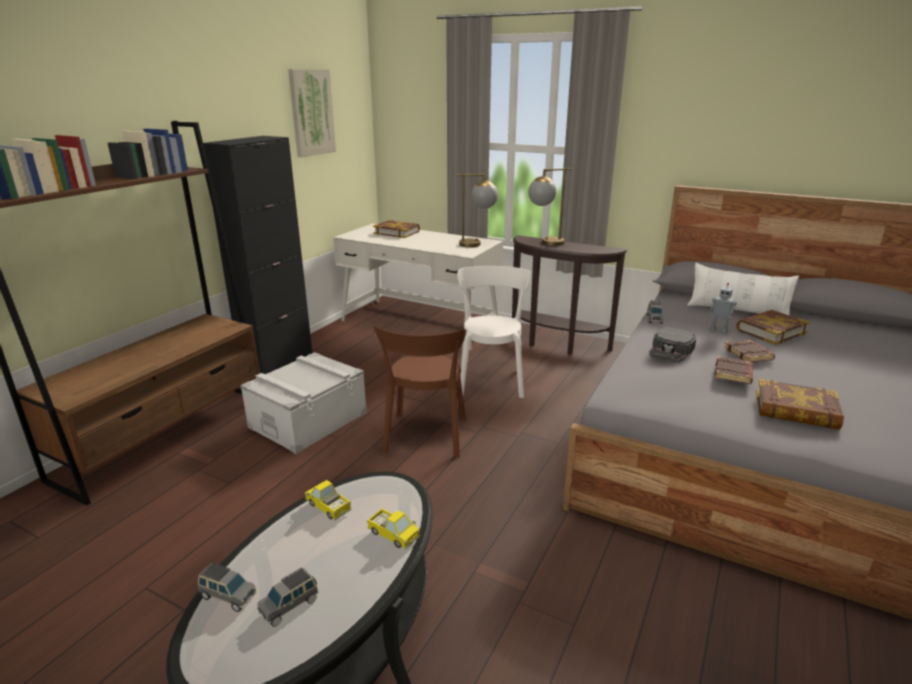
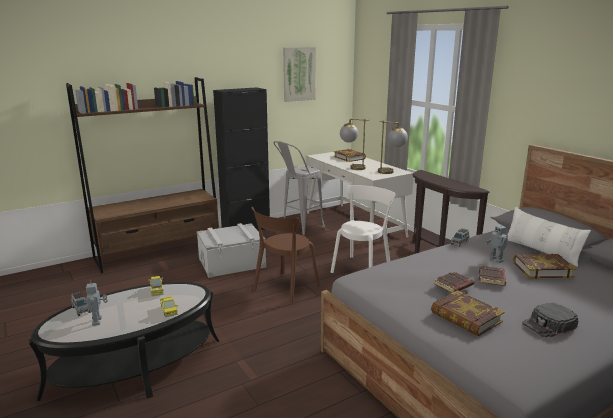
camera: 30 degrees right, 5 degrees down
grey toy car [257,567,318,627] -> toy robot [81,280,108,326]
table lamp [528,168,572,246] -> table lamp moved to [340,119,369,170]
black cap [649,327,696,363] -> black cap moved to [522,302,579,337]
none -> grey stool [273,141,325,236]

